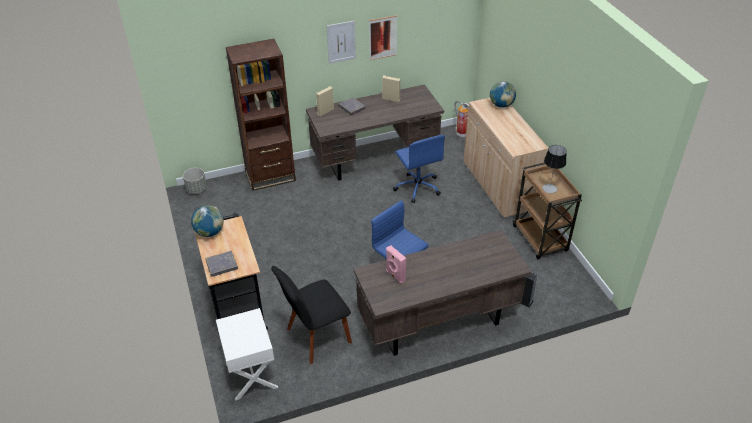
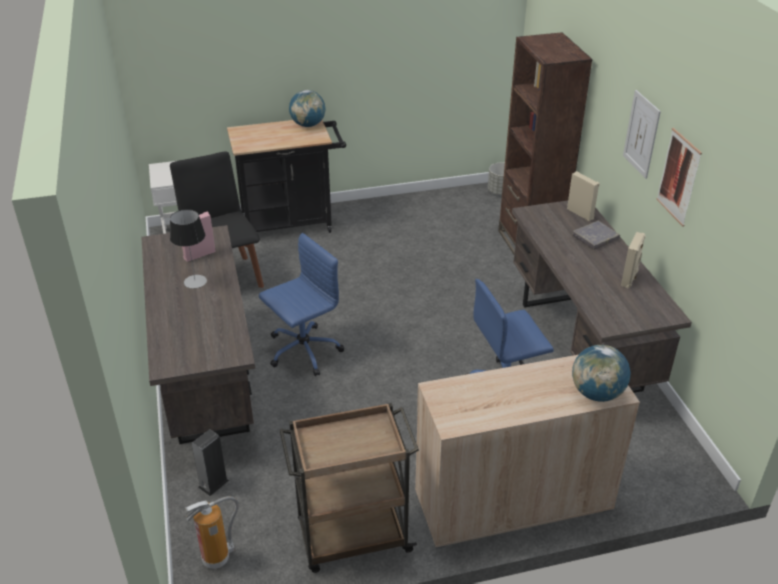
camera: 95 degrees right, 5 degrees down
grey book [205,251,238,277] -> none
fire extinguisher [454,101,469,137] -> fire extinguisher moved to [185,496,239,569]
table lamp [543,145,567,193] -> table lamp moved to [170,209,207,288]

